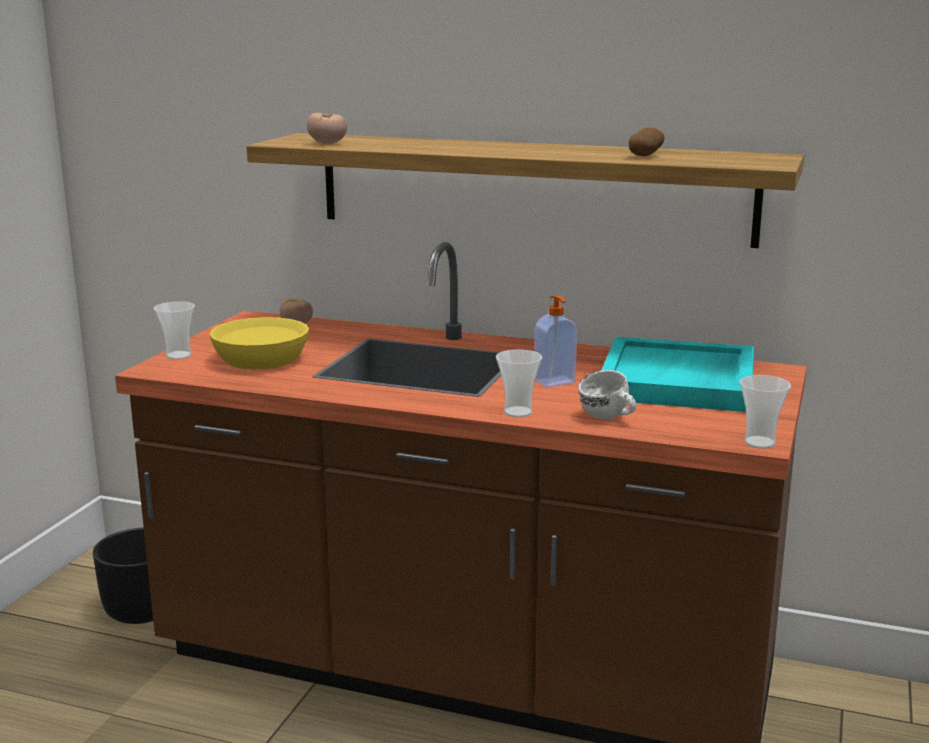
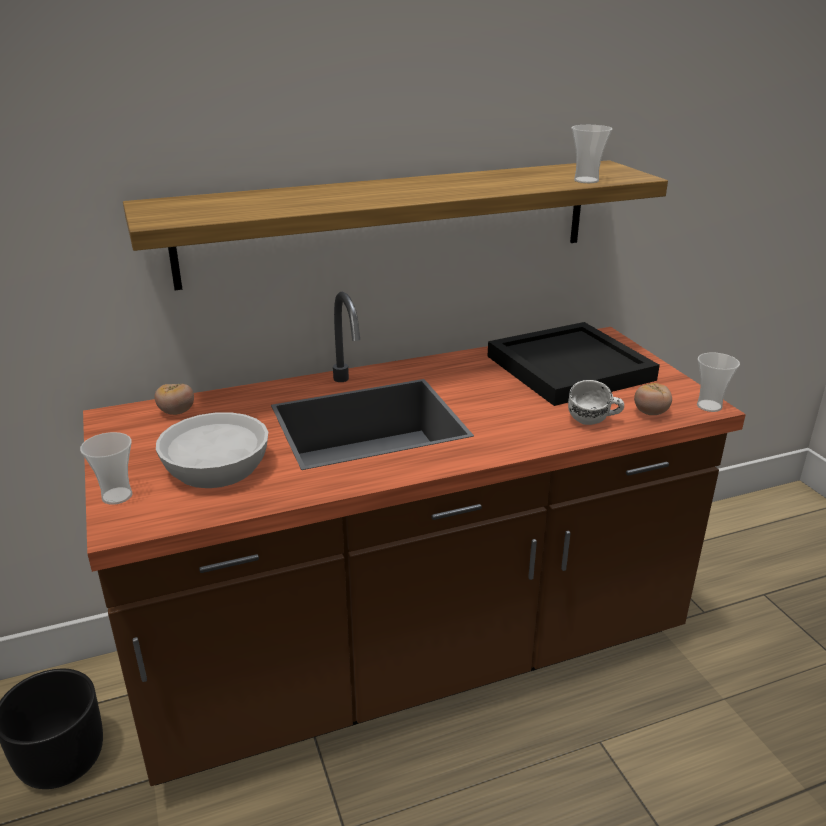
camera: 40 degrees left, 10 degrees up
yellow bowl [210,317,309,369] -> white bowl [156,412,268,488]
tomato [307,113,347,144] -> tomato moved to [634,383,672,415]
cup [496,349,542,418] -> cup moved to [571,125,612,183]
soap dispenser [534,295,577,388] -> none
turquoise tray [601,337,754,412] -> black tray [487,322,660,406]
potato [629,128,664,156] -> none

